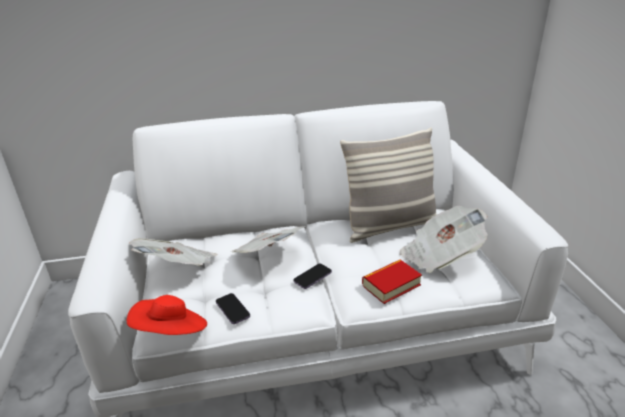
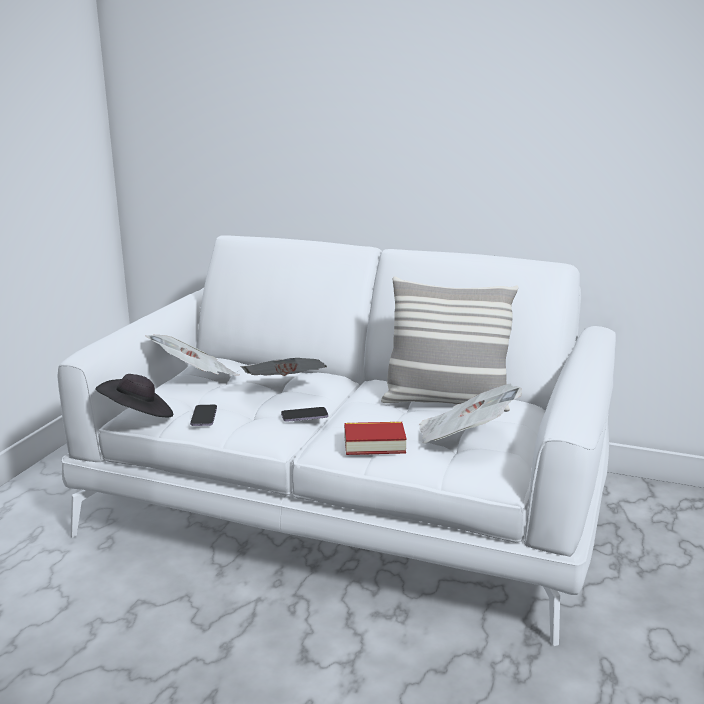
camera: 30 degrees right, 10 degrees down
red hat [127,295,207,335] -> black hat [95,374,173,417]

